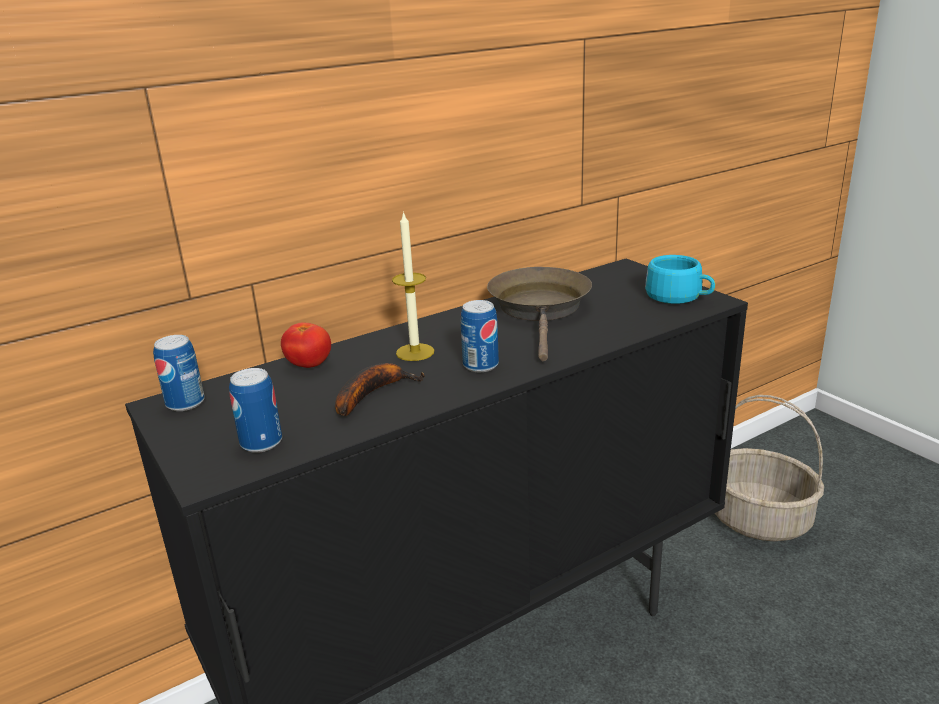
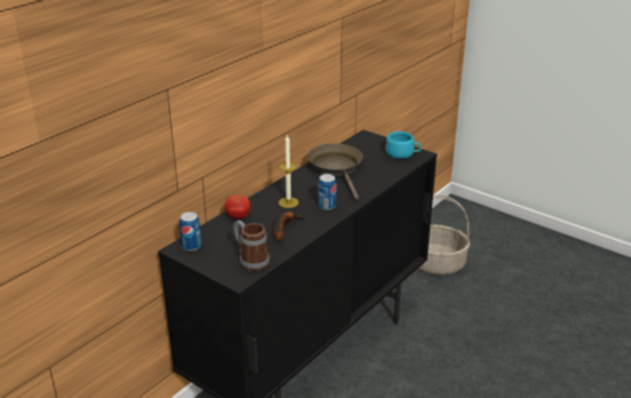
camera: 20 degrees left, 5 degrees up
can [229,368,282,453] -> mug [233,220,270,271]

